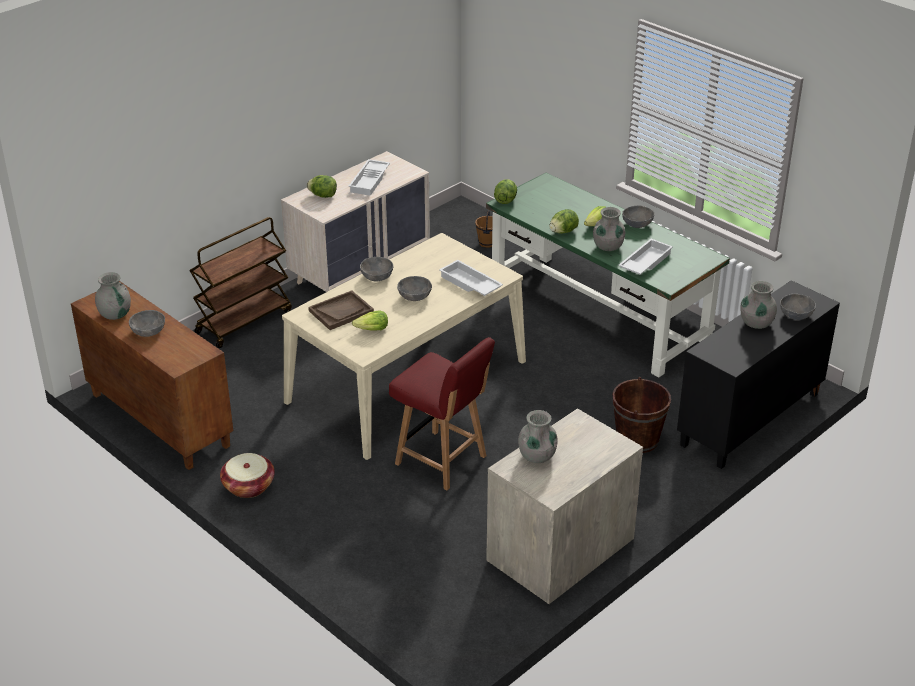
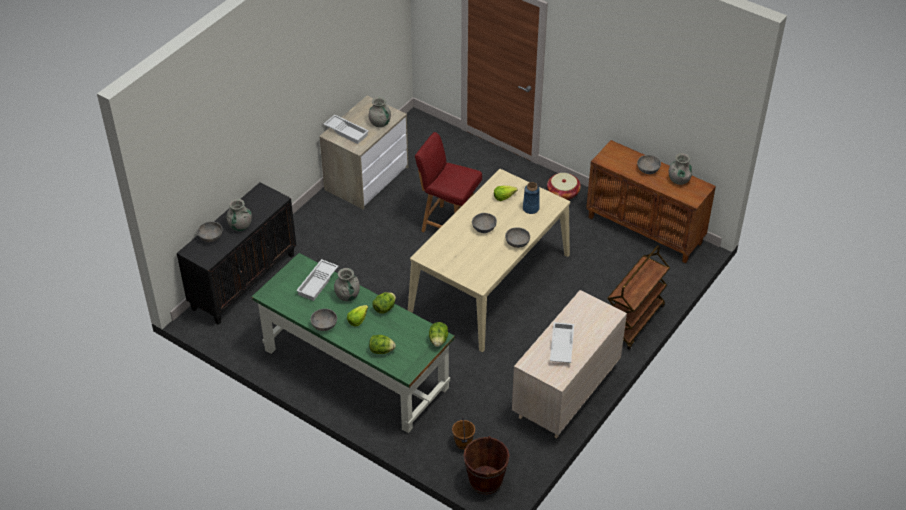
camera: 170 degrees right, 10 degrees up
lettuce [307,175,337,198] -> lettuce moved to [369,335,396,354]
brown tray [308,290,374,330] -> blue vase [523,182,540,214]
white tray [439,260,503,296] -> white tray moved to [324,115,369,144]
brown bucket [612,377,671,453] -> brown bucket moved to [464,436,510,495]

